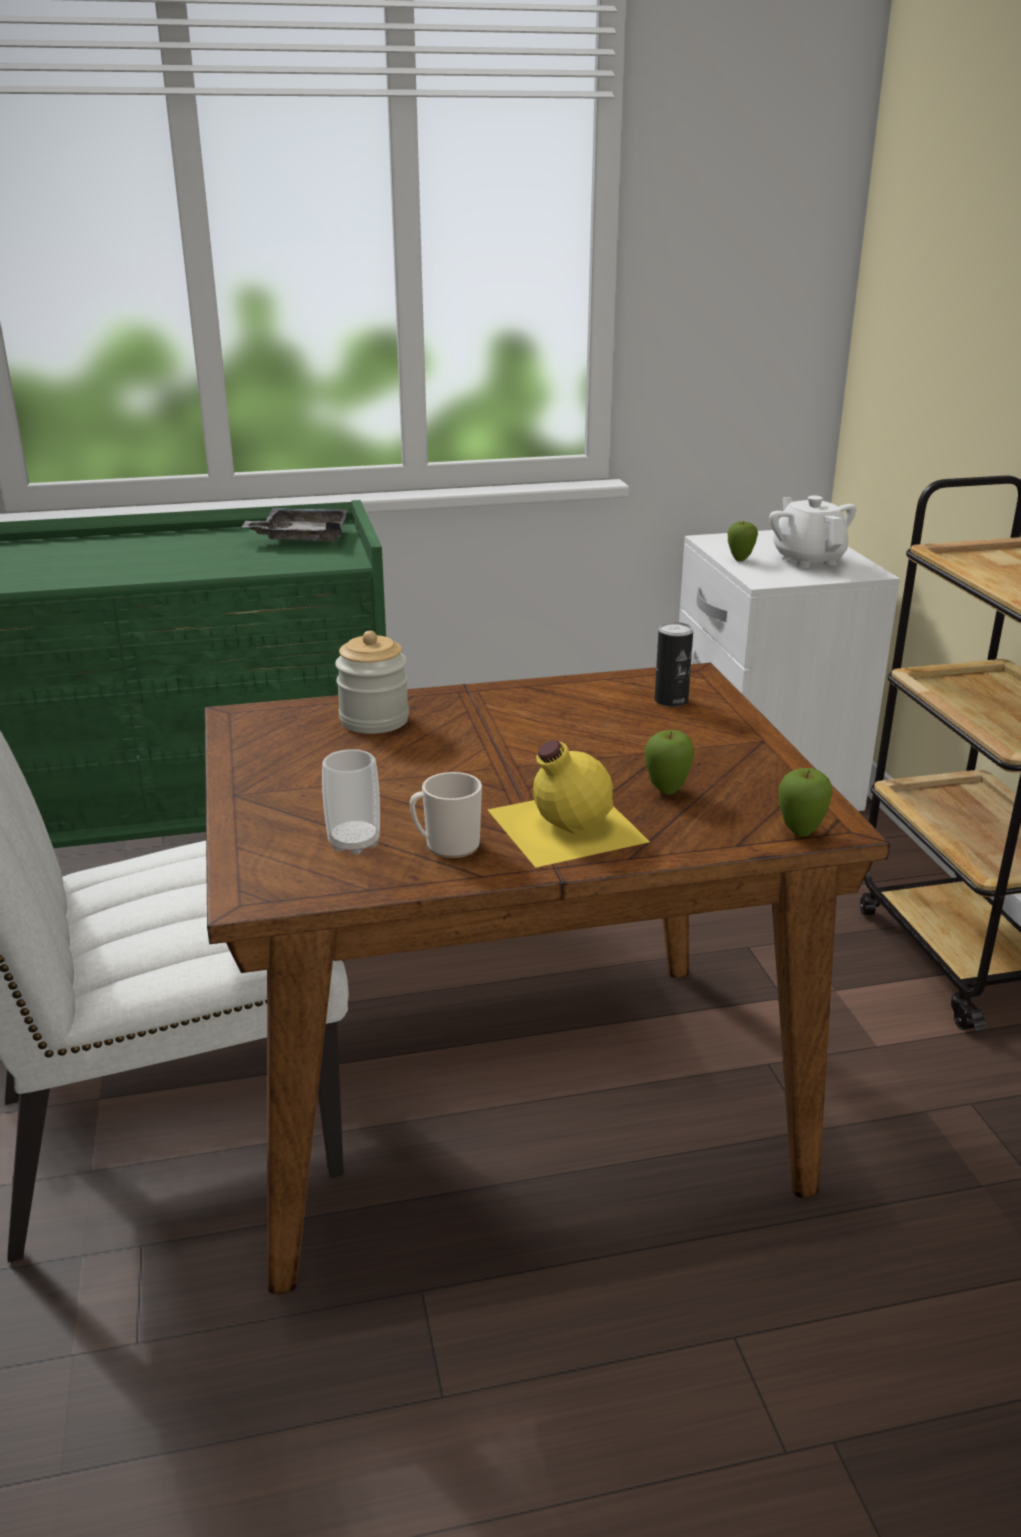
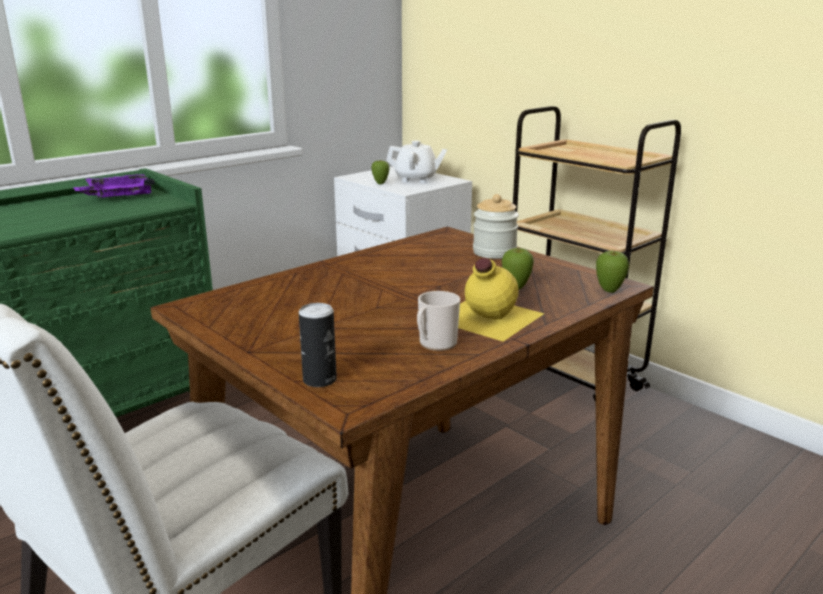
camera: 30 degrees left, 5 degrees down
grey tray [242,508,348,541] -> purple tray [73,174,155,198]
cup [322,749,380,854] -> none
jar [335,631,409,734] -> jar moved to [473,194,519,259]
can [655,622,693,707] -> can moved to [299,303,337,387]
white teapot [769,496,856,569] -> white teapot turned 150 degrees clockwise [386,141,447,183]

